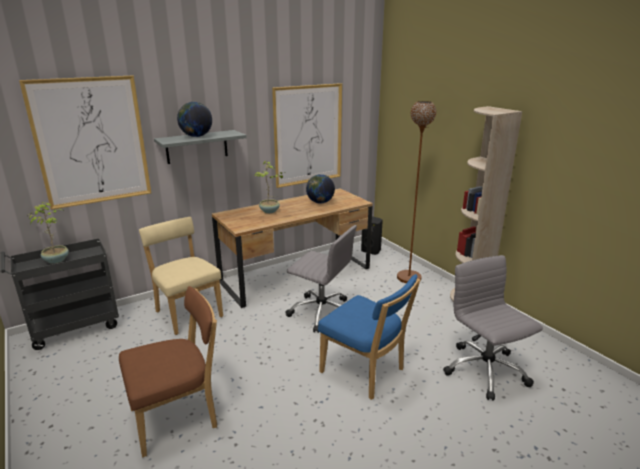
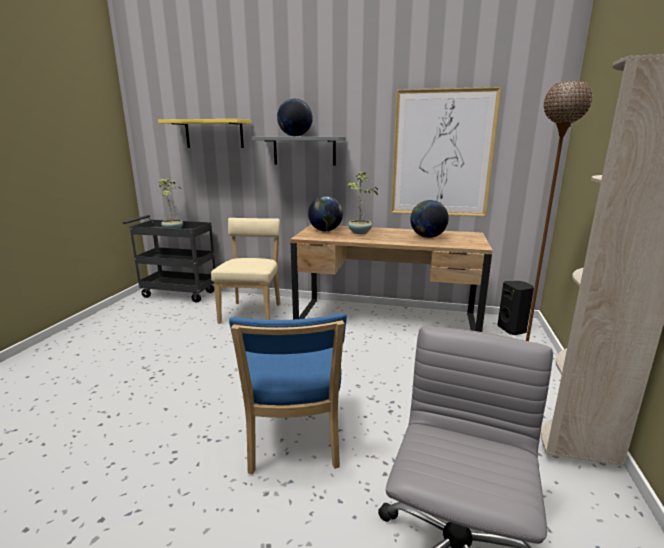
camera: 45 degrees right, 5 degrees down
picture [19,75,151,210] -> yellow shelf [158,119,251,148]
brown chair [119,286,217,457] -> none
grey office chair [286,225,357,333] -> none
none -> globe [308,196,343,231]

